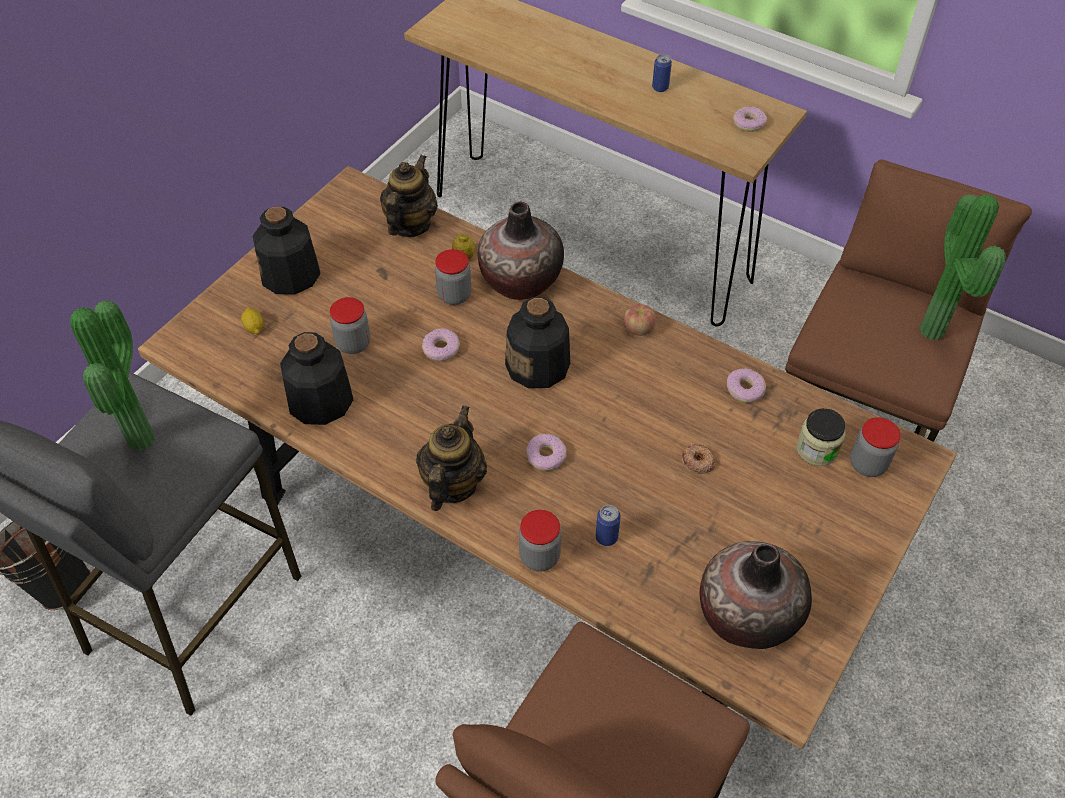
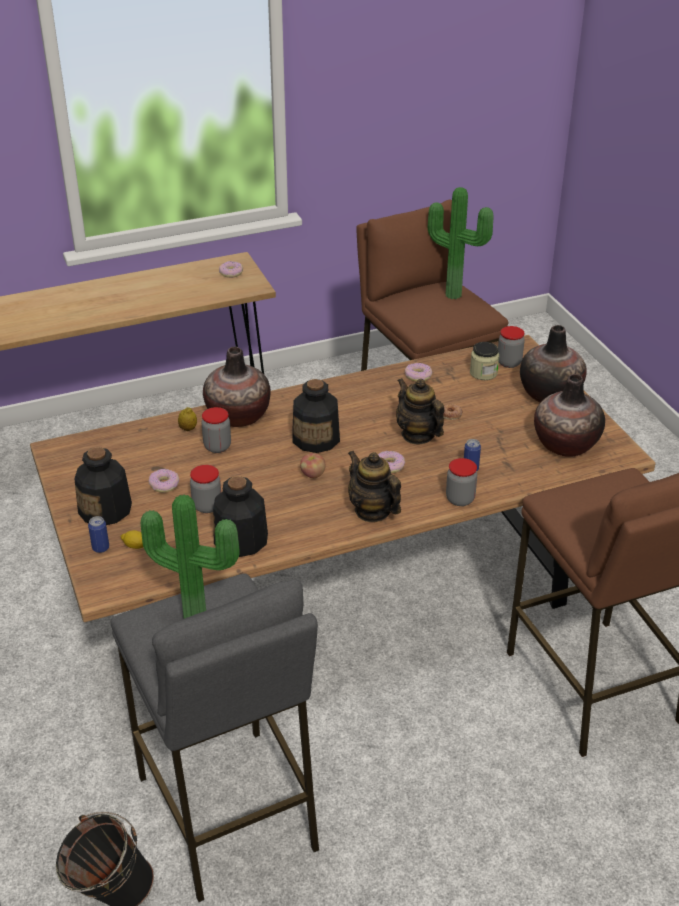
camera: 55 degrees left, 15 degrees down
teapot [380,155,438,237] -> teapot moved to [396,378,444,444]
donut [422,328,460,361] -> donut moved to [148,469,179,493]
apple [624,304,656,336] -> apple moved to [300,453,326,478]
can [652,54,672,92] -> can moved to [88,516,109,553]
none -> vase [520,325,587,402]

